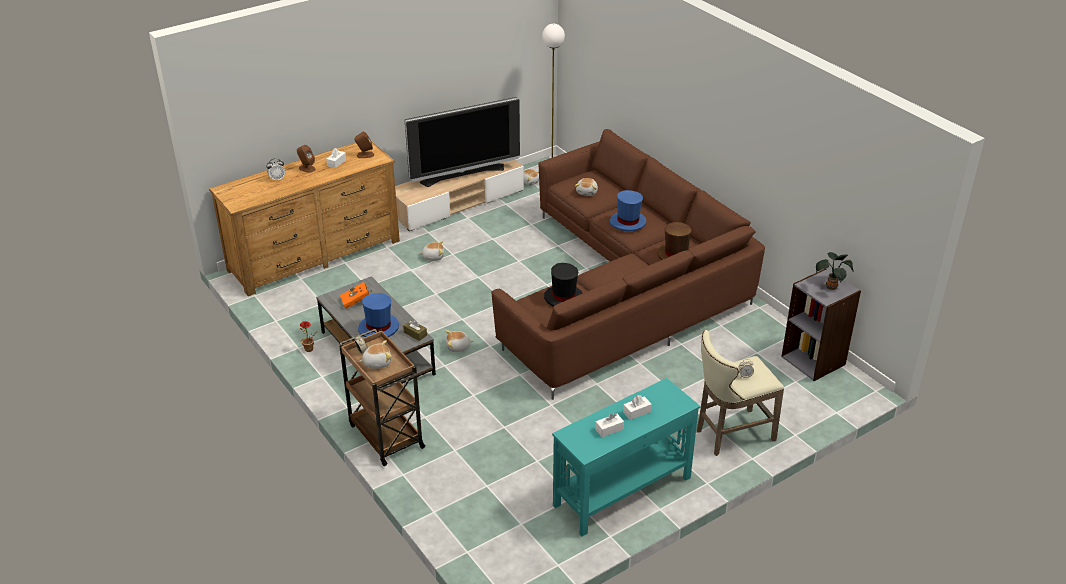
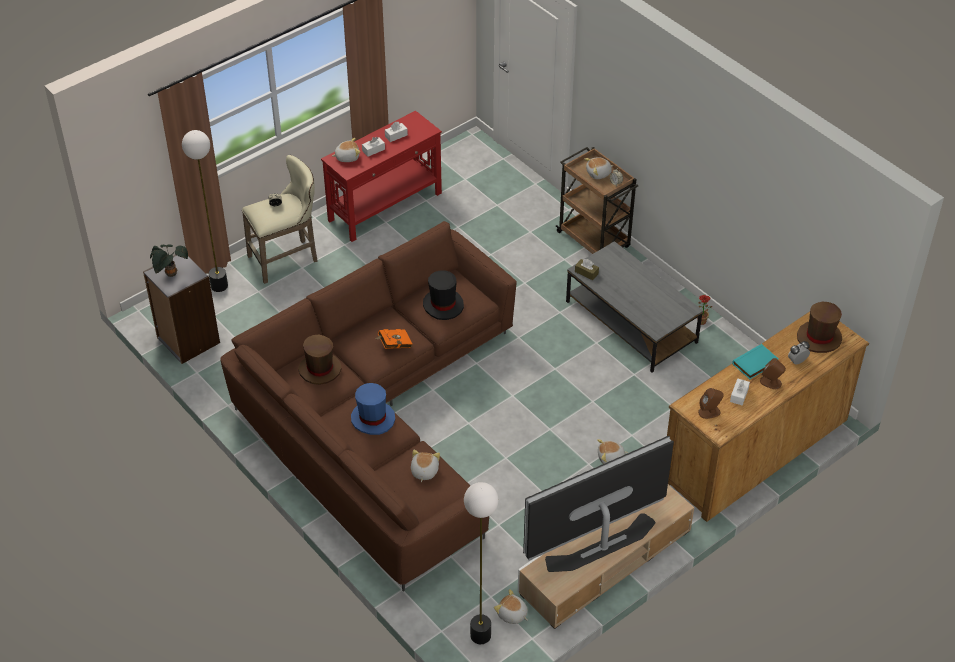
camera: 175 degrees right, 10 degrees up
orange book [340,282,372,309] -> orange book moved to [375,329,413,349]
blue hat [358,293,399,337] -> none
plush toy [445,330,473,352] -> plush toy moved to [332,138,360,162]
turquoise console table [552,378,700,536] -> red console table [321,110,442,242]
none -> floor lamp [182,130,228,292]
none -> turquoise book [732,344,778,379]
none -> brown hat [797,301,842,353]

